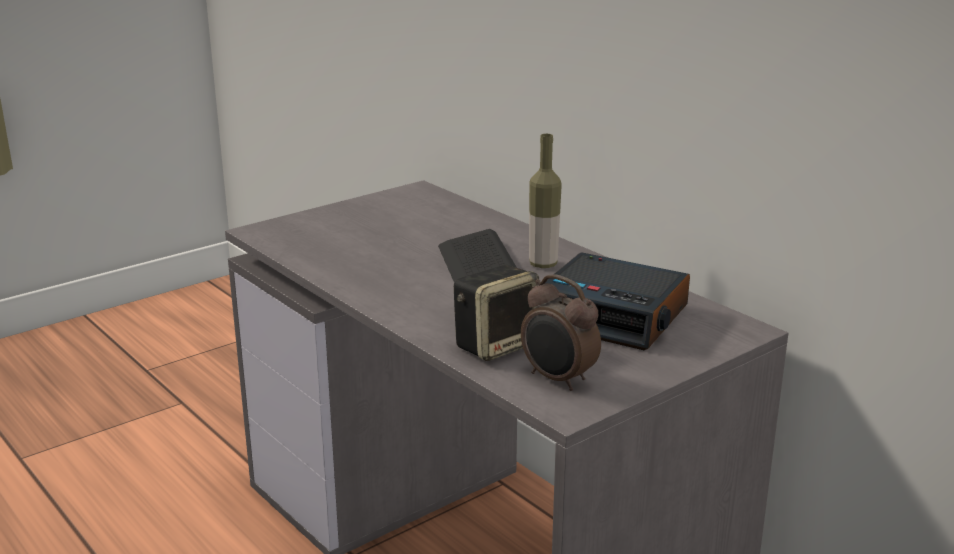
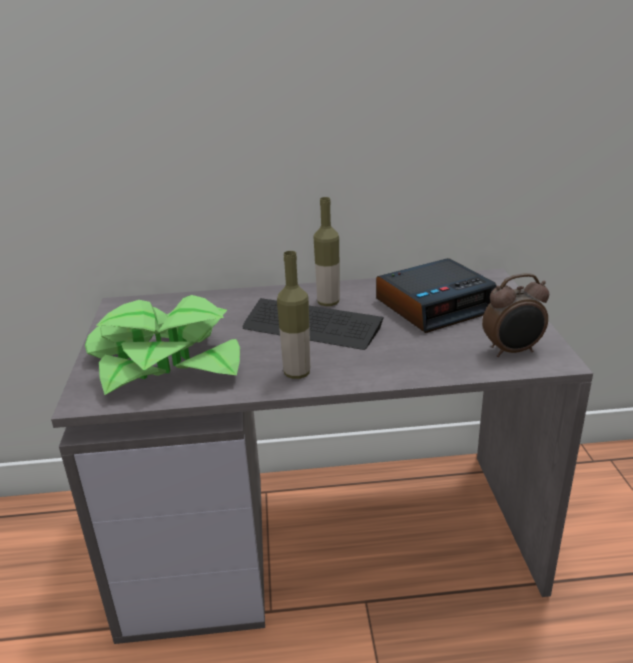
camera: 55 degrees left, 5 degrees up
speaker [454,265,539,361] -> none
none -> potted plant [85,295,240,395]
none -> bottle [277,251,310,379]

